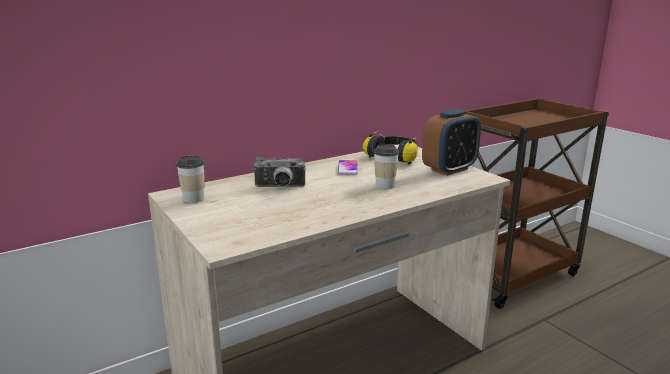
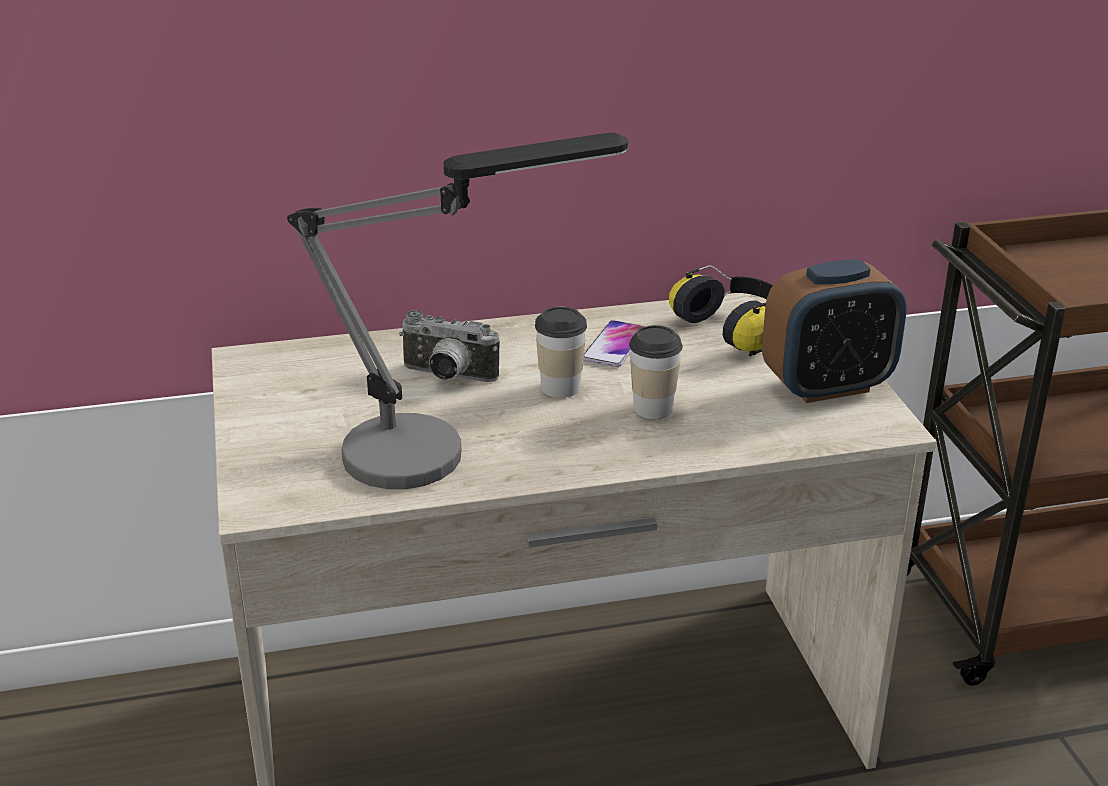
camera: 20 degrees right, 10 degrees up
cup [176,155,205,203] -> cup moved to [535,307,587,398]
none -> table lamp [287,133,628,489]

